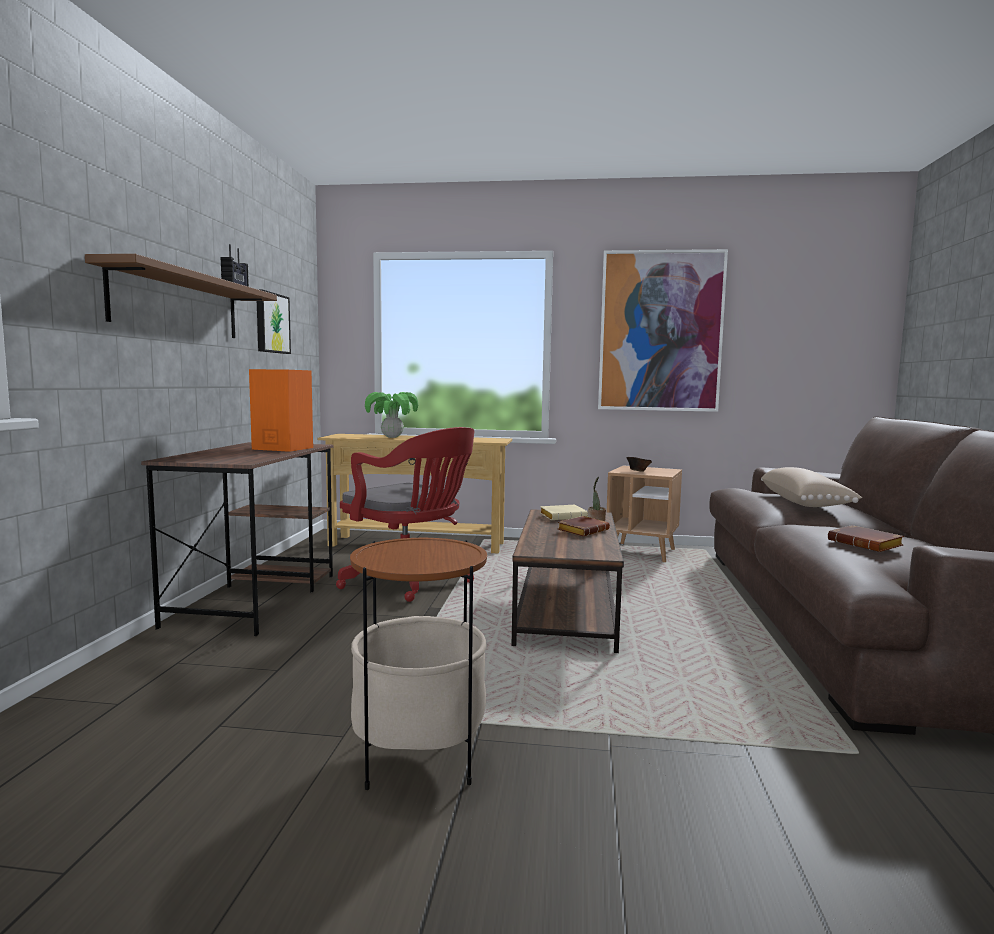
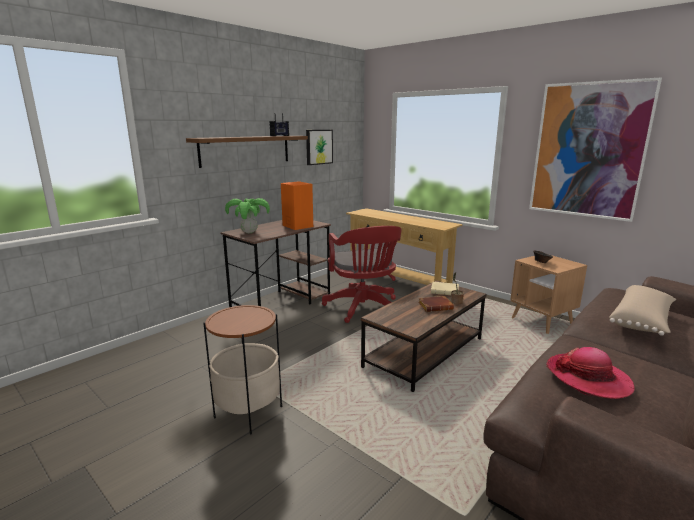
camera: 35 degrees right, 10 degrees up
potted plant [365,392,418,438] -> potted plant moved to [225,198,270,233]
brown book [828,525,904,552] -> hat [546,347,635,399]

